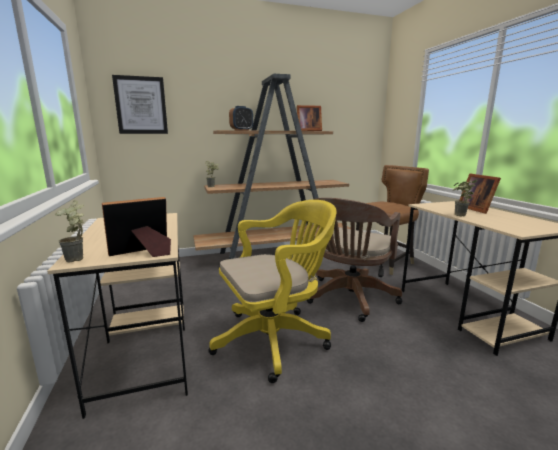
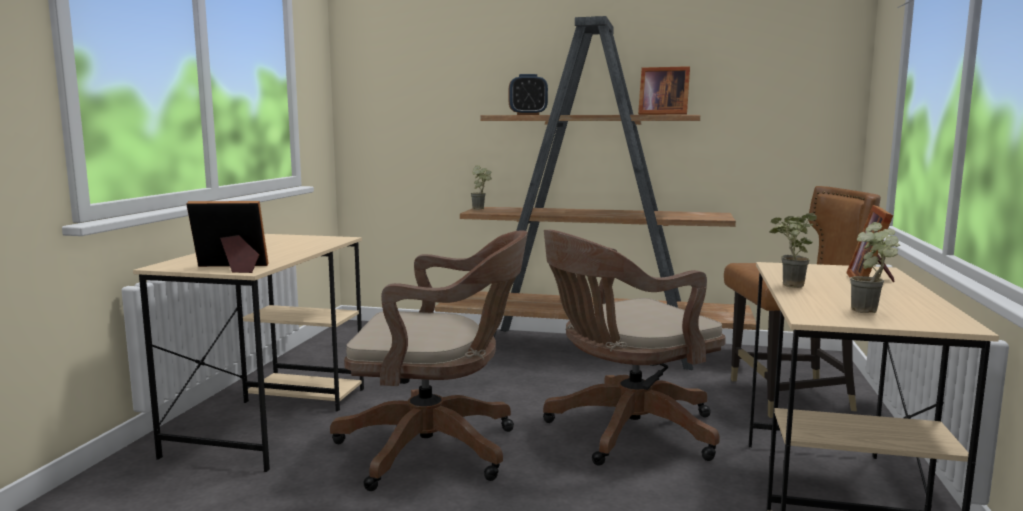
camera: 30 degrees right, 5 degrees down
potted plant [55,200,84,262] -> potted plant moved to [850,222,900,313]
picture [112,75,168,134] -> none
yellow office chair [209,200,337,383] -> brown office chair [330,230,528,491]

